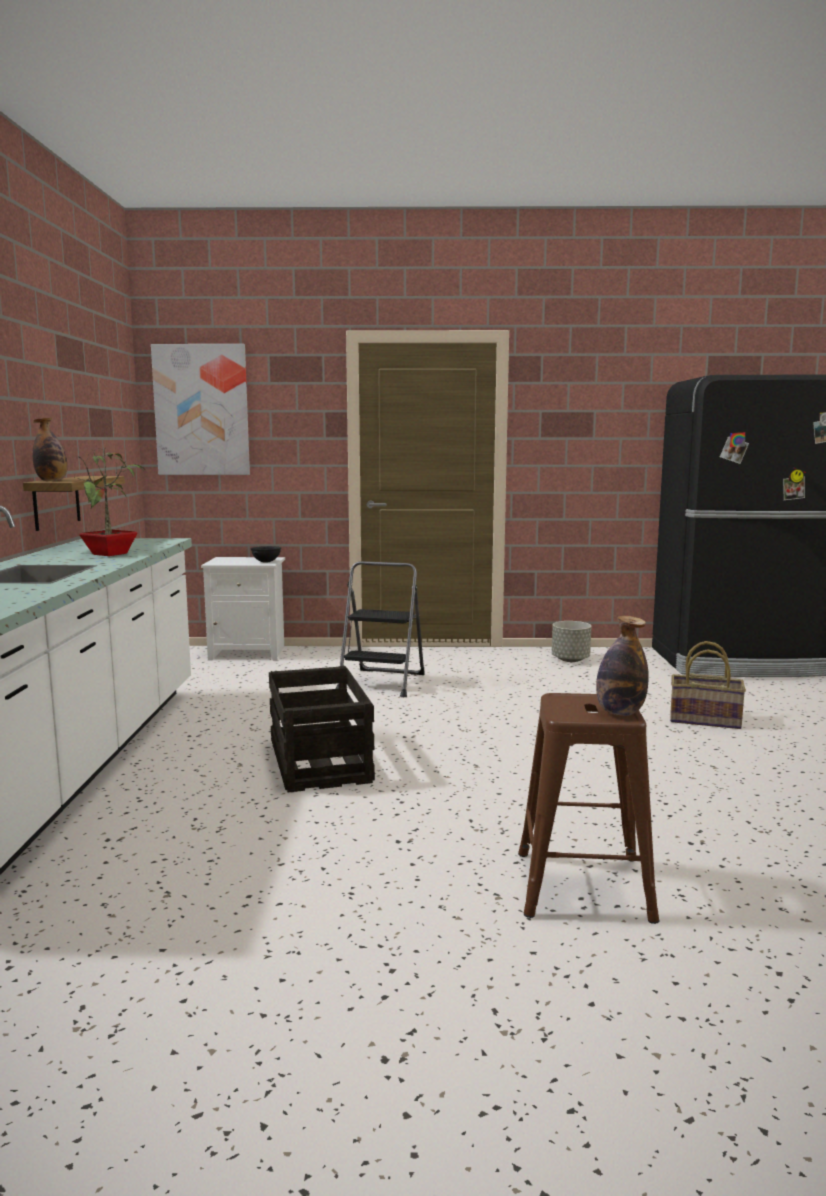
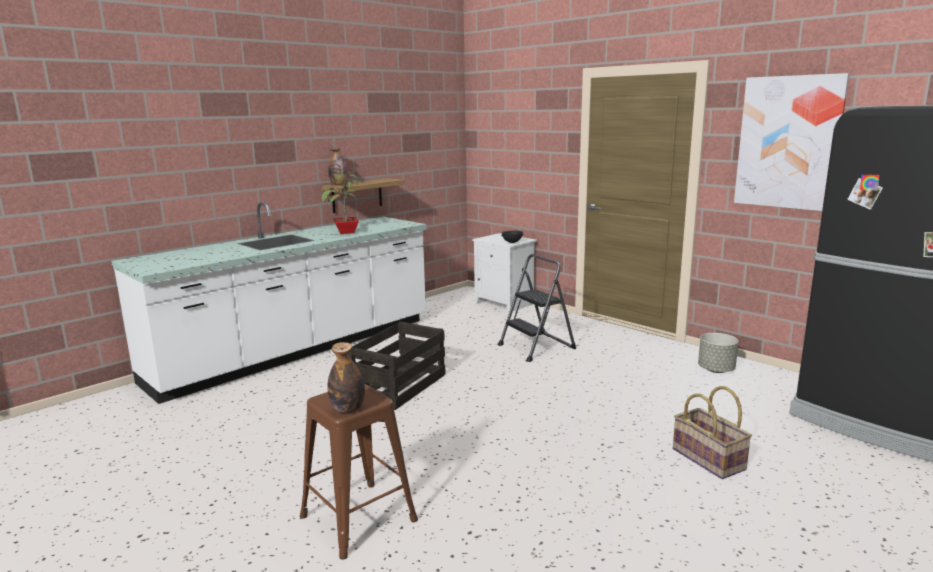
camera: 45 degrees right, 5 degrees up
picture [151,344,250,475] -> picture moved to [734,73,849,211]

